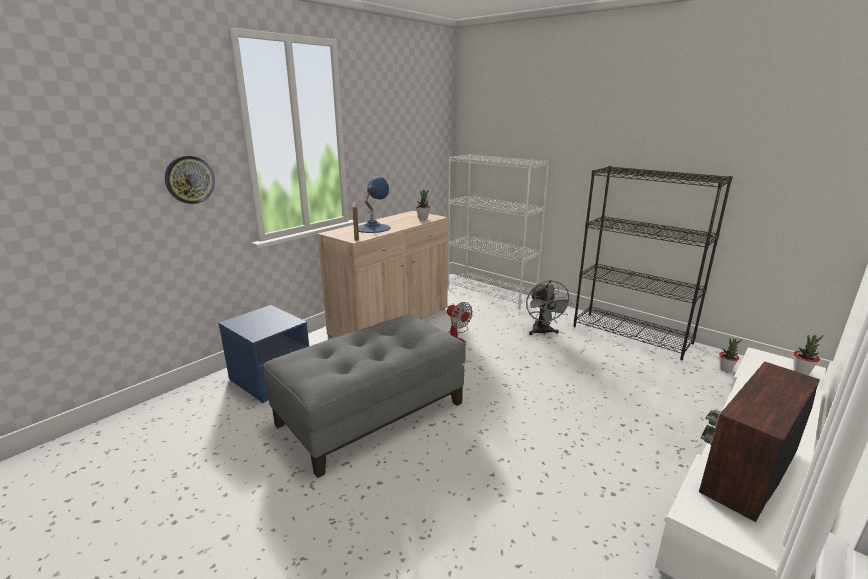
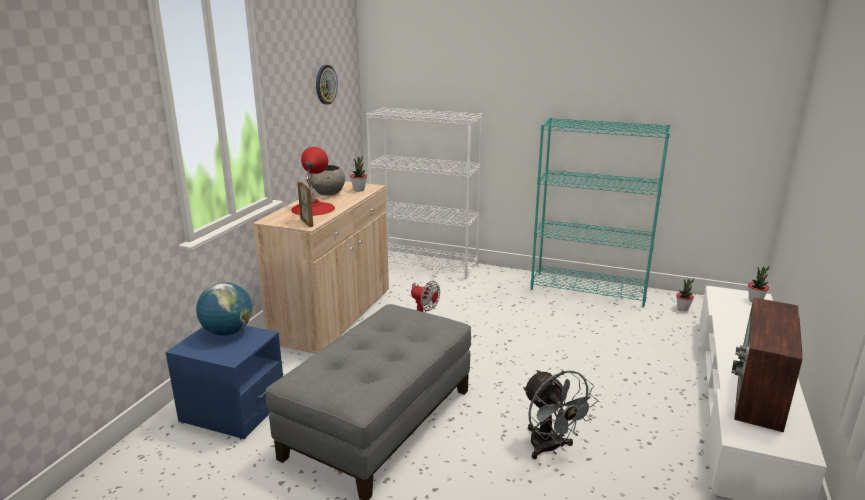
camera: 20 degrees left, 0 degrees up
wall clock [165,156,215,204] -> wall clock moved to [316,65,338,105]
blue table lamp [358,176,391,233] -> red table lamp [291,147,335,216]
grey fan [526,280,573,335] -> grey fan moved to [523,370,598,459]
black bookcase [573,166,733,360] -> turquoise bookcase [531,118,670,307]
none -> globe [196,282,252,336]
none -> grey bowl [309,165,345,196]

